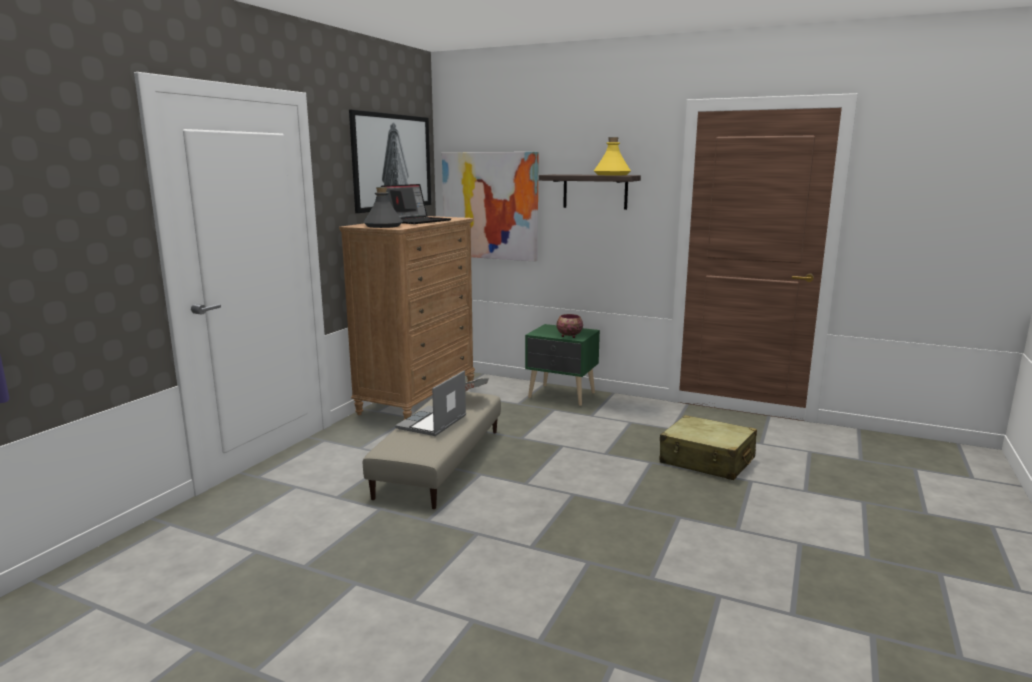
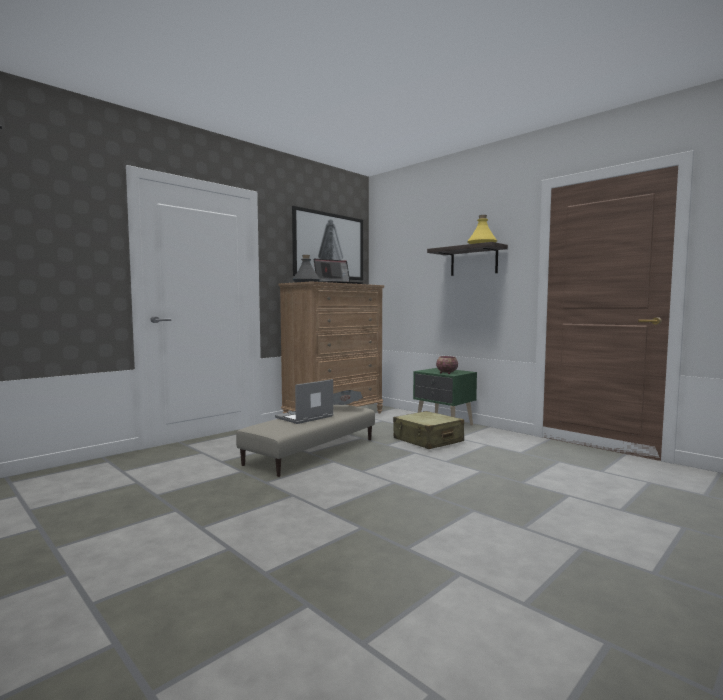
camera: 20 degrees right, 10 degrees down
picture [442,152,539,262] -> none
beige suitcase [660,415,757,480] -> beige suitcase moved to [393,411,464,449]

